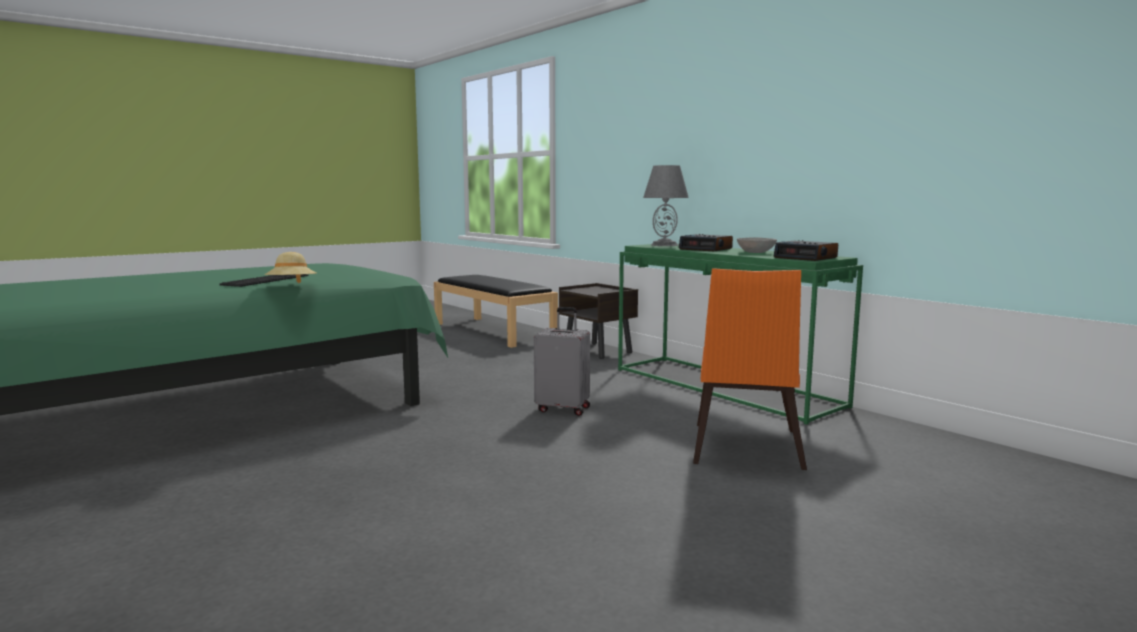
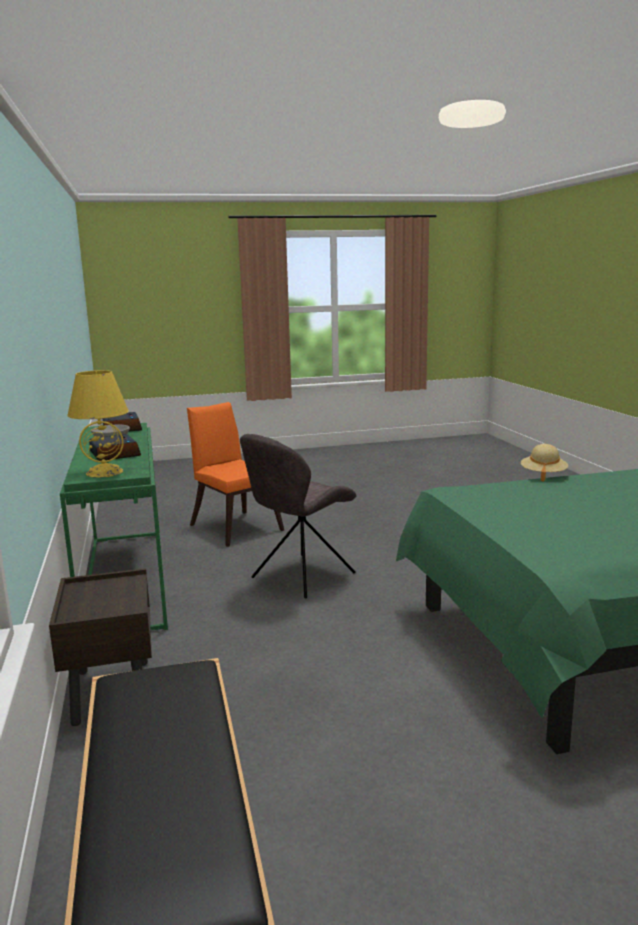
camera: 155 degrees left, 5 degrees up
keyboard [220,274,308,287] -> none
grey suitcase [534,307,590,416] -> grey chair [240,434,356,599]
grey table lamp [643,165,689,246] -> yellow table lamp [67,370,129,478]
orange chair [693,268,807,470] -> orange chair turned 75 degrees counterclockwise [187,402,284,547]

